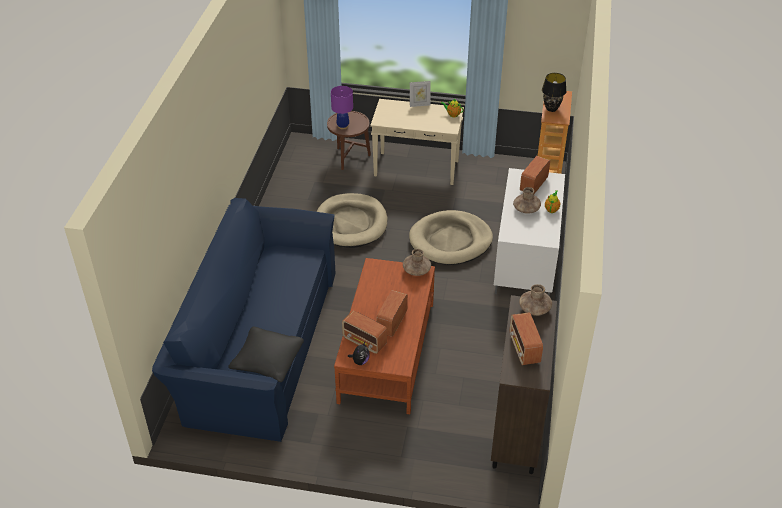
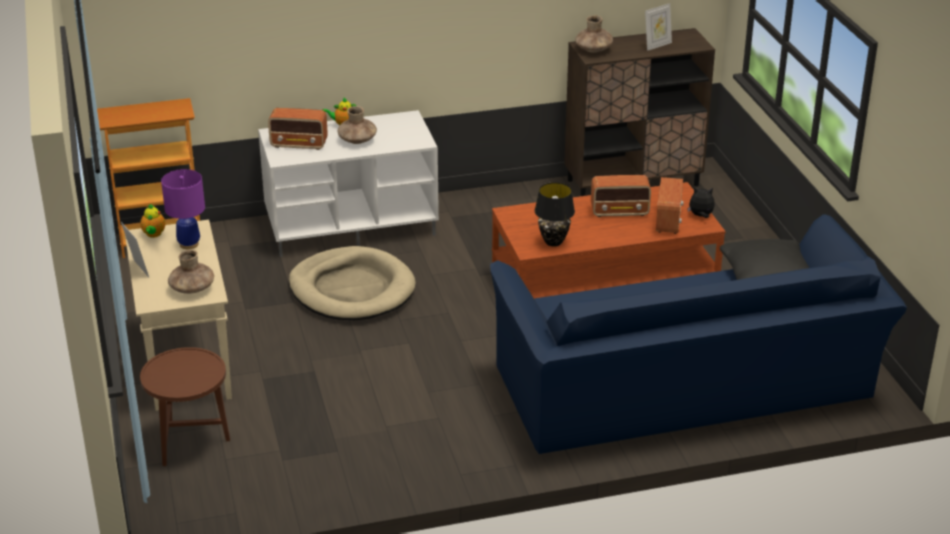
camera: 115 degrees left, 10 degrees down
beige dog bed [316,193,388,248] -> none
purple table lamp [331,86,353,129] -> purple table lamp moved to [161,169,205,249]
brown vase [403,249,431,276] -> brown vase moved to [168,250,214,294]
radio [510,312,543,365] -> picture frame [645,3,672,51]
black table lamp [542,73,567,112] -> black table lamp moved to [535,182,575,247]

